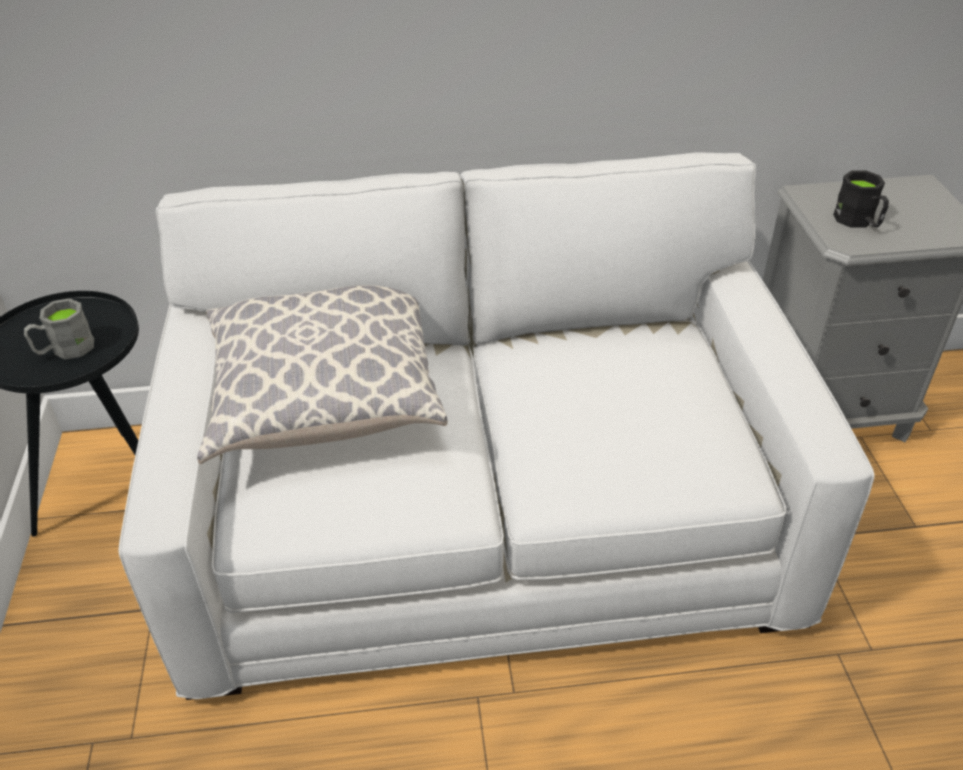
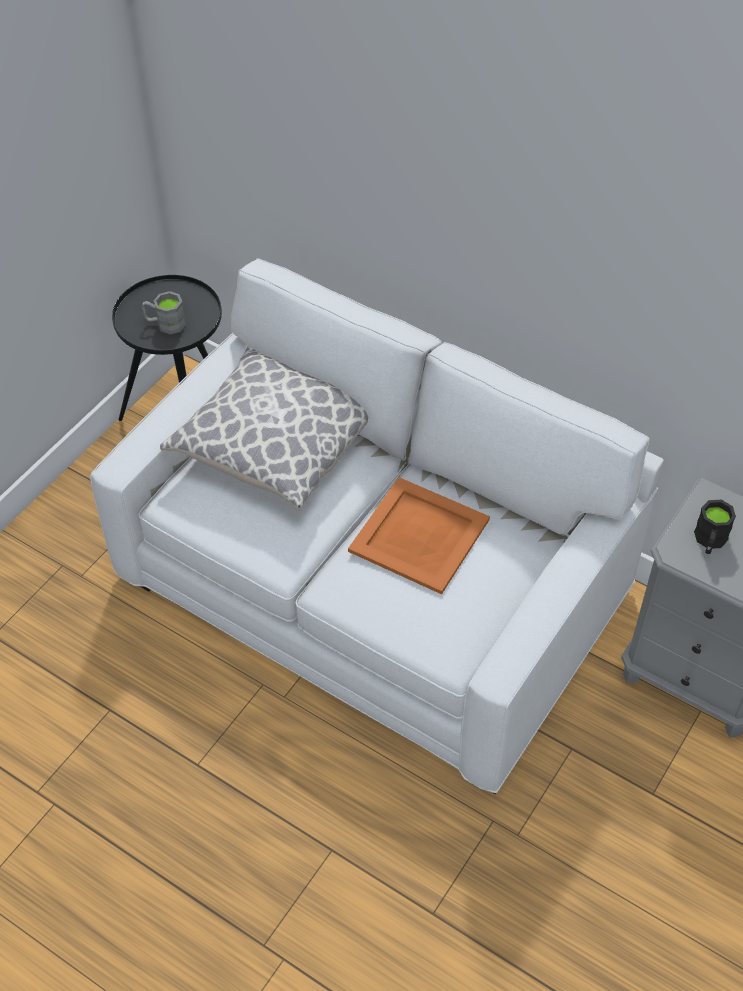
camera: 40 degrees right, 10 degrees up
none -> orange tray [348,477,490,594]

